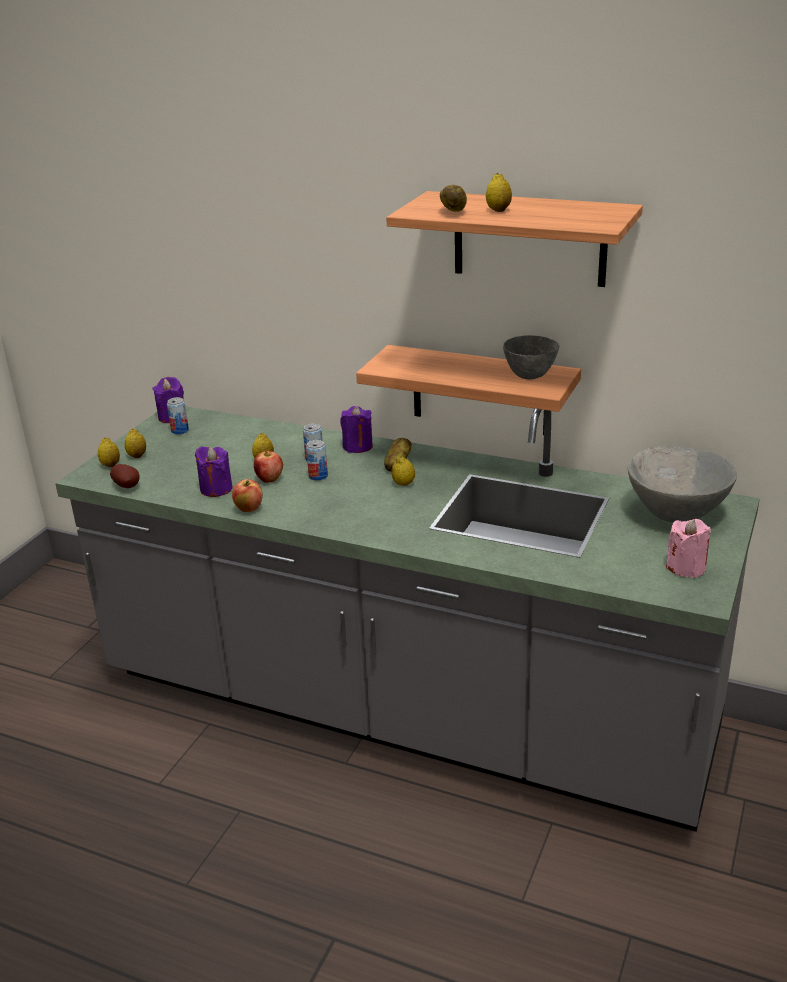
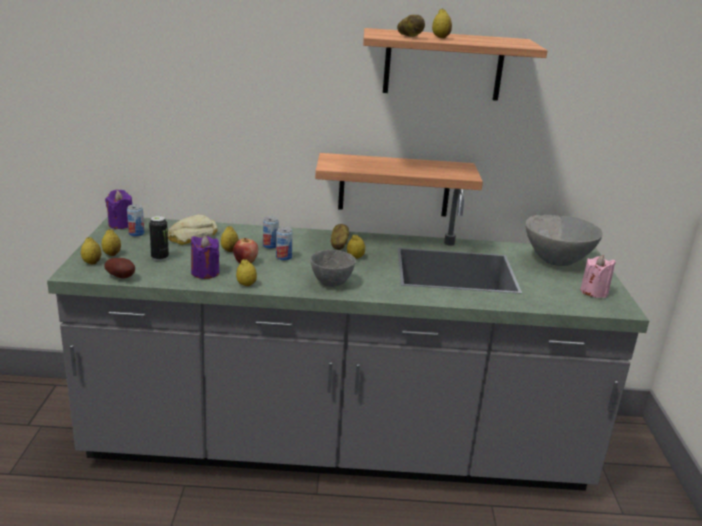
camera: 25 degrees left, 5 degrees down
apple [232,479,263,512] -> lemon [236,259,257,286]
purple candle [340,406,373,453] -> none
grey bowl [503,335,559,380] -> grey bowl moved to [310,250,356,287]
none -> can [149,216,169,261]
none -> bread [168,215,218,245]

